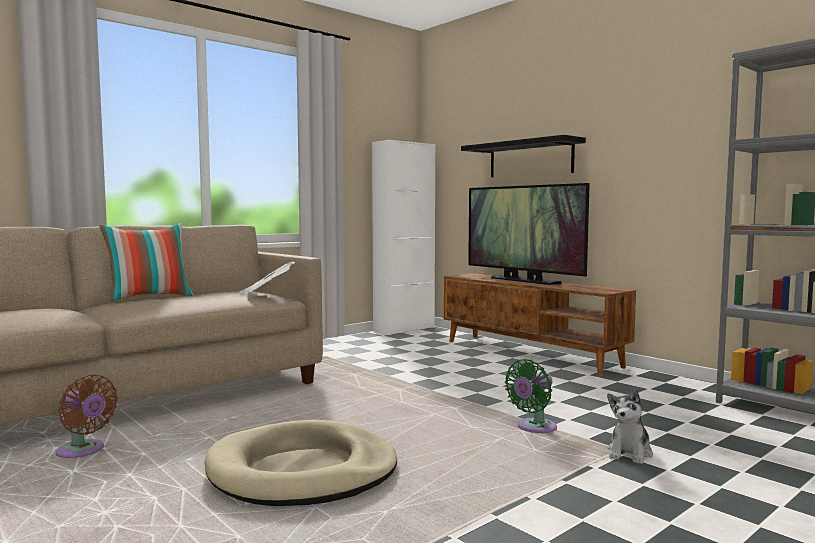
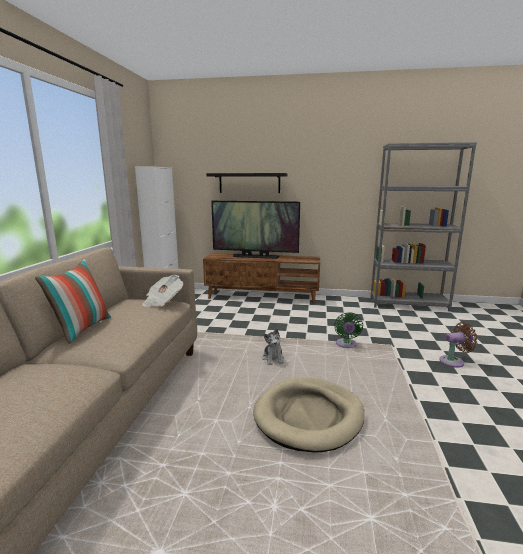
camera: 40 degrees left, 10 degrees up
brown fan [56,374,118,458] -> brown fan moved to [439,322,478,368]
plush toy [607,388,653,464] -> plush toy moved to [262,328,284,365]

